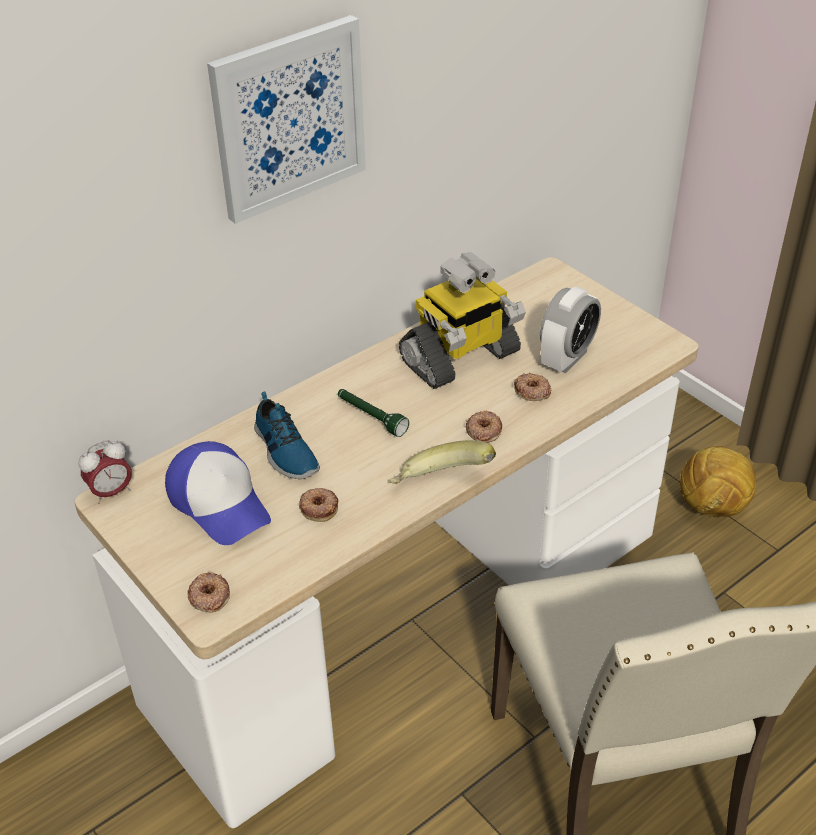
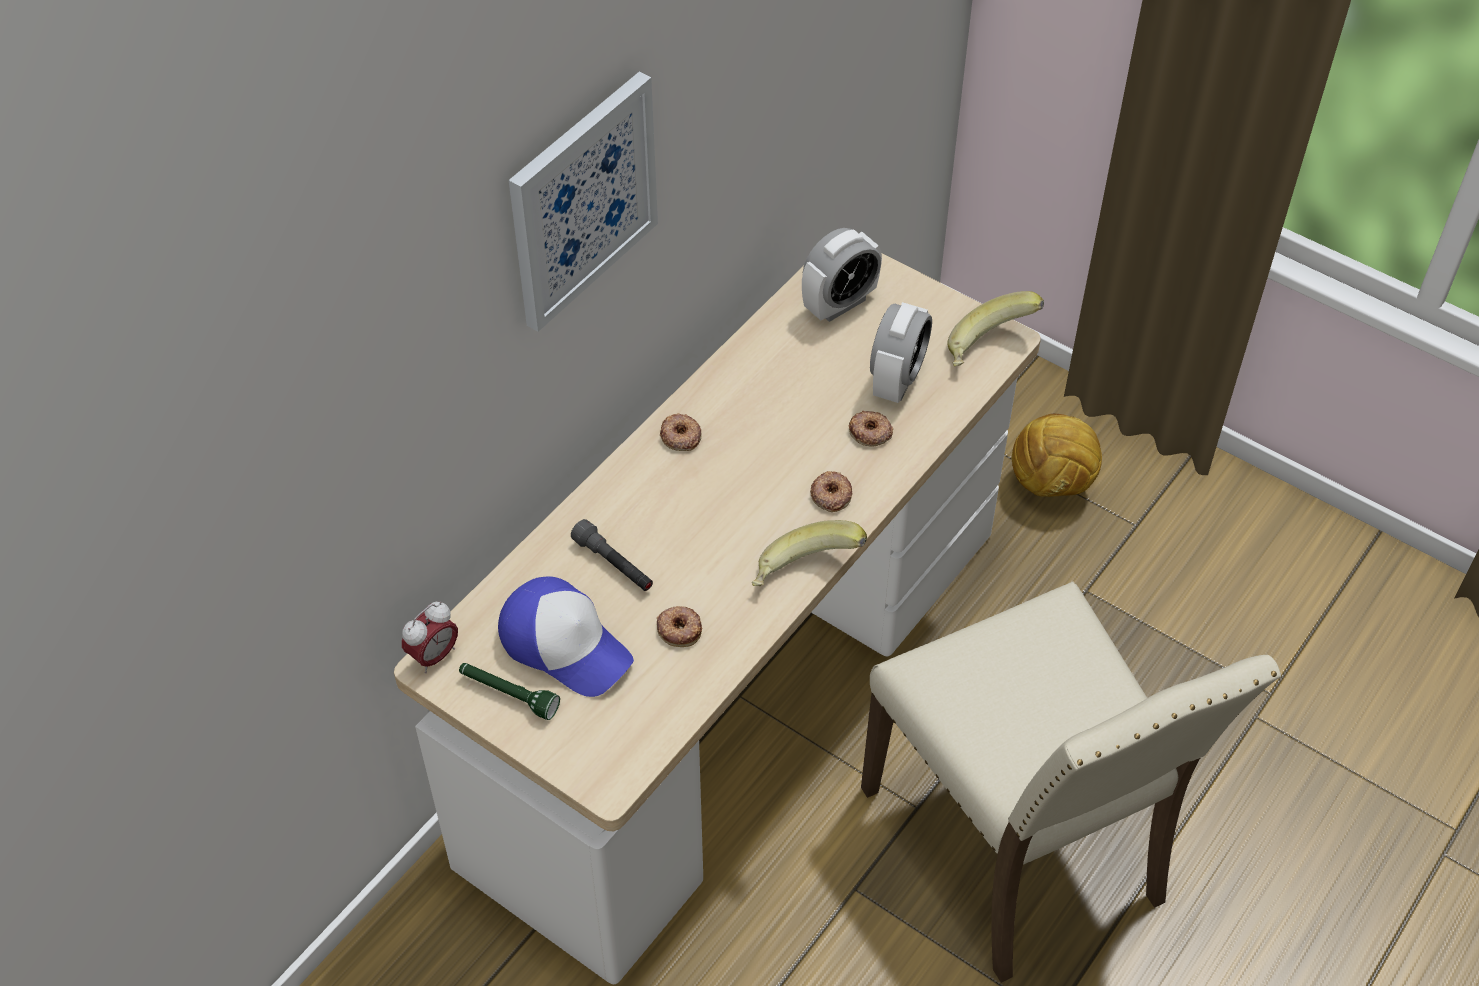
camera: 15 degrees left, 10 degrees up
donut [188,572,230,613] -> donut moved to [660,413,702,451]
shoe [254,391,320,479] -> grey flashlight [571,519,653,591]
green flashlight [338,389,409,437] -> green flashlight moved to [459,663,560,720]
toy robot [399,253,526,389] -> none
none -> alarm clock [802,228,882,322]
none -> banana [947,291,1044,367]

